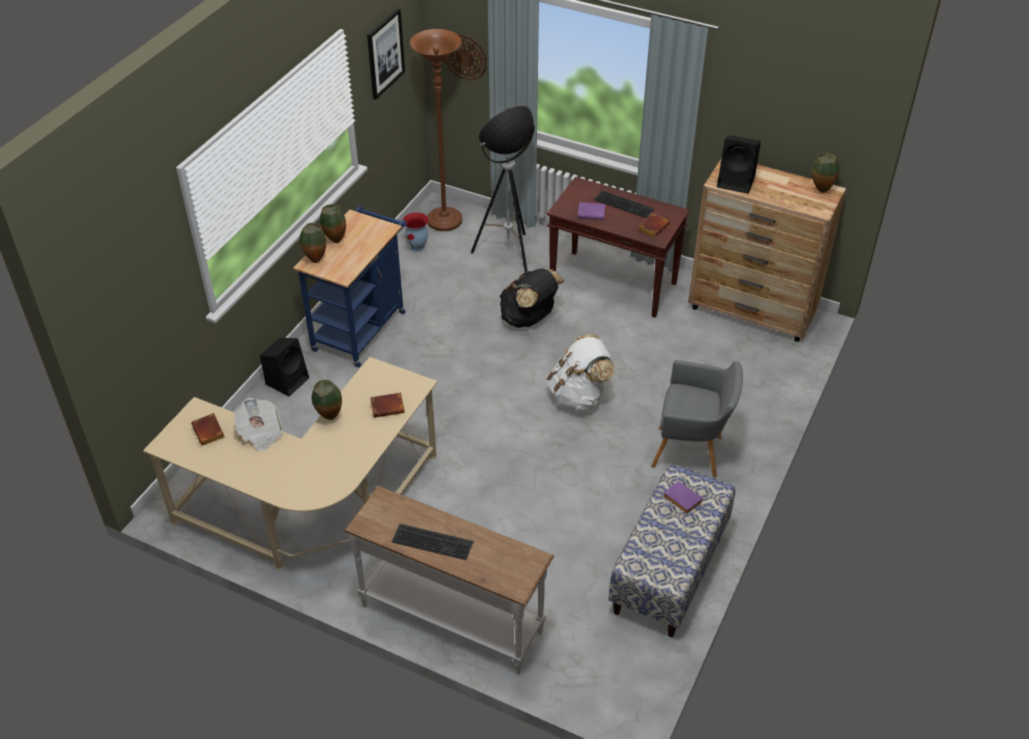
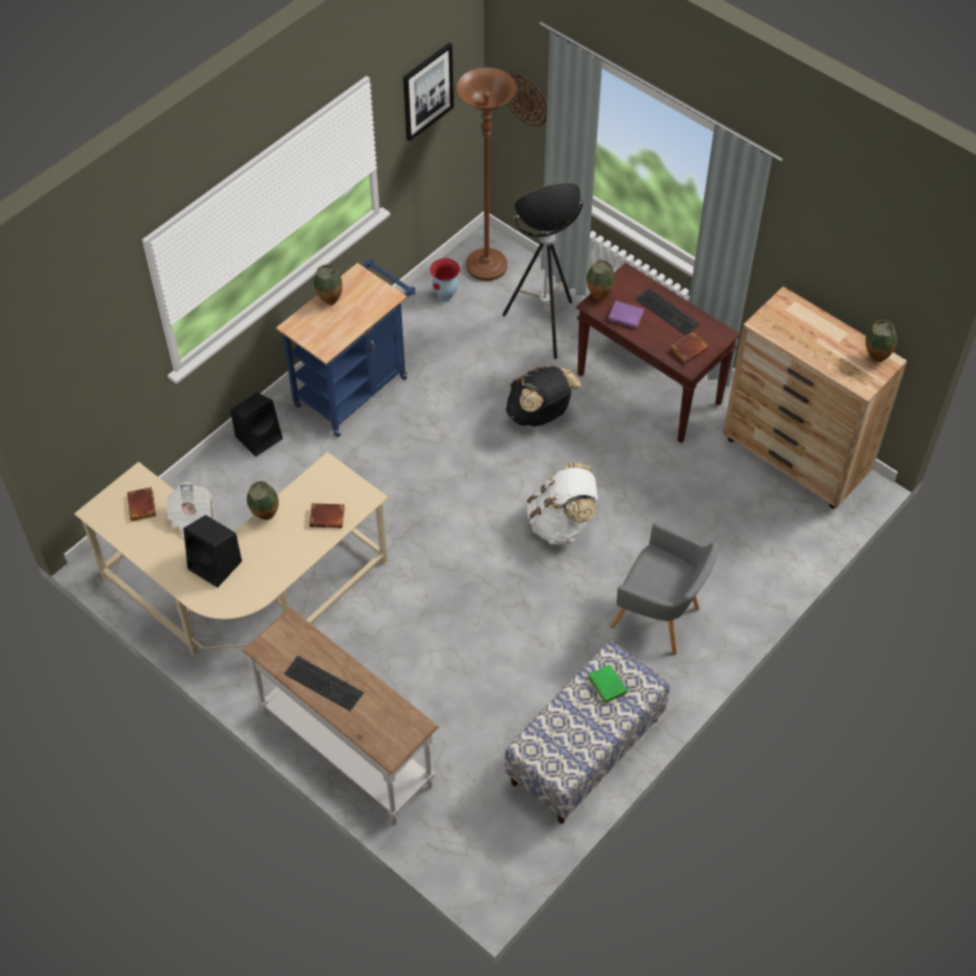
camera: 15 degrees right, 10 degrees up
vase [300,223,326,263] -> vase moved to [587,260,615,301]
purple book [663,481,703,514] -> green book [588,665,628,704]
black speaker [717,135,761,194] -> black speaker moved to [183,515,242,588]

